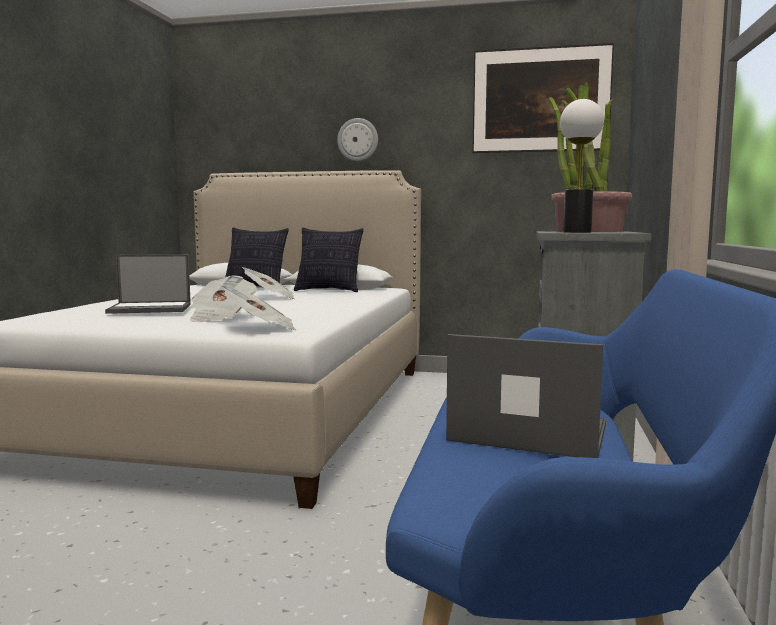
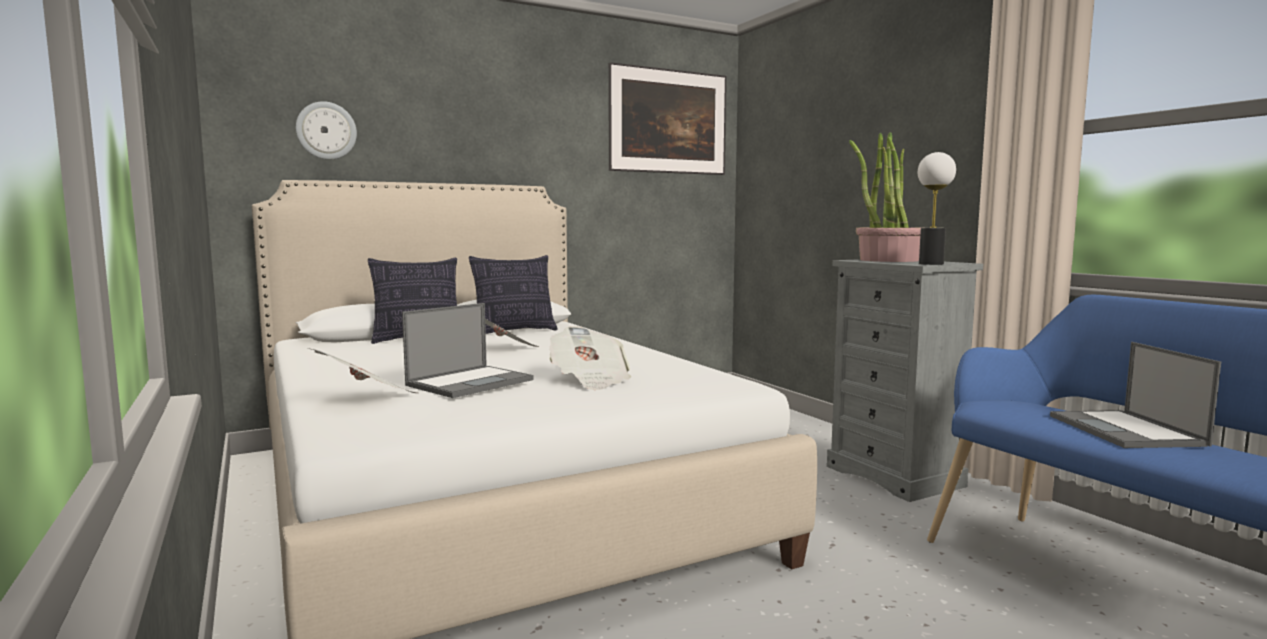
camera: 40 degrees left, 0 degrees up
newspaper [220,285,296,330] -> newspaper moved to [307,348,417,393]
wall clock [337,118,378,161] -> wall clock moved to [296,101,357,160]
laptop [446,334,606,458] -> laptop turned 75 degrees counterclockwise [1050,342,1221,448]

